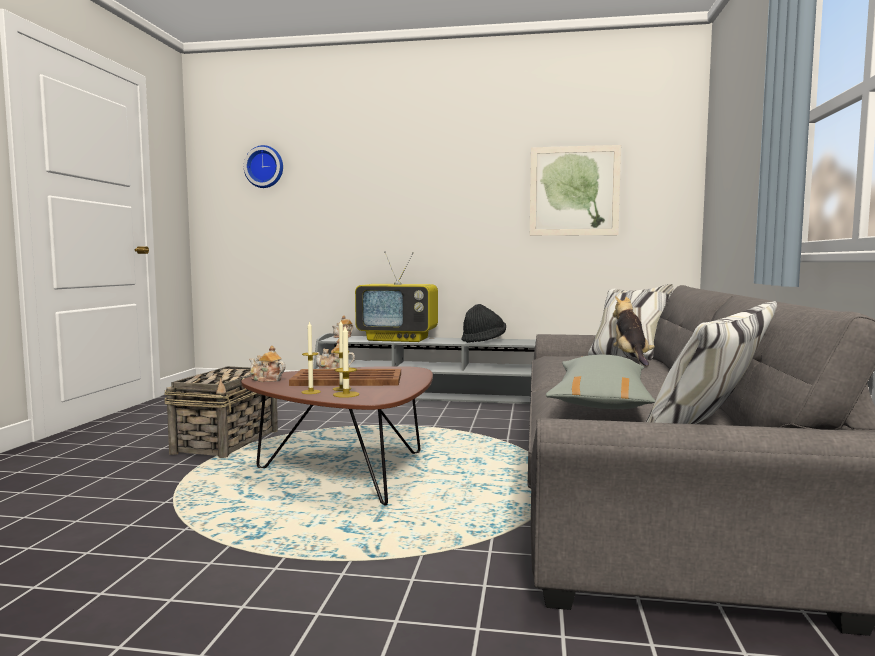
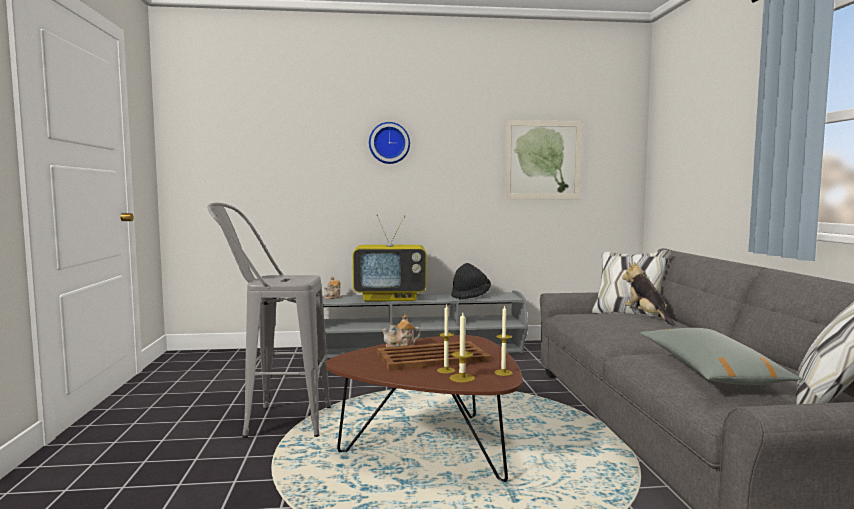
camera: 15 degrees left, 0 degrees up
basket [164,366,278,458] -> grey stool [207,202,331,438]
wall clock [244,145,283,188] -> wall clock moved to [369,122,410,164]
teapot [249,346,286,382] -> none
candle [301,321,321,394] -> candle moved to [494,305,513,376]

